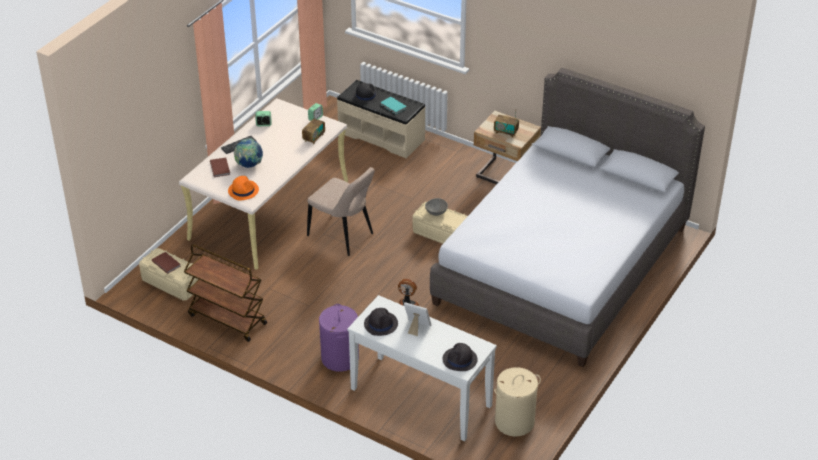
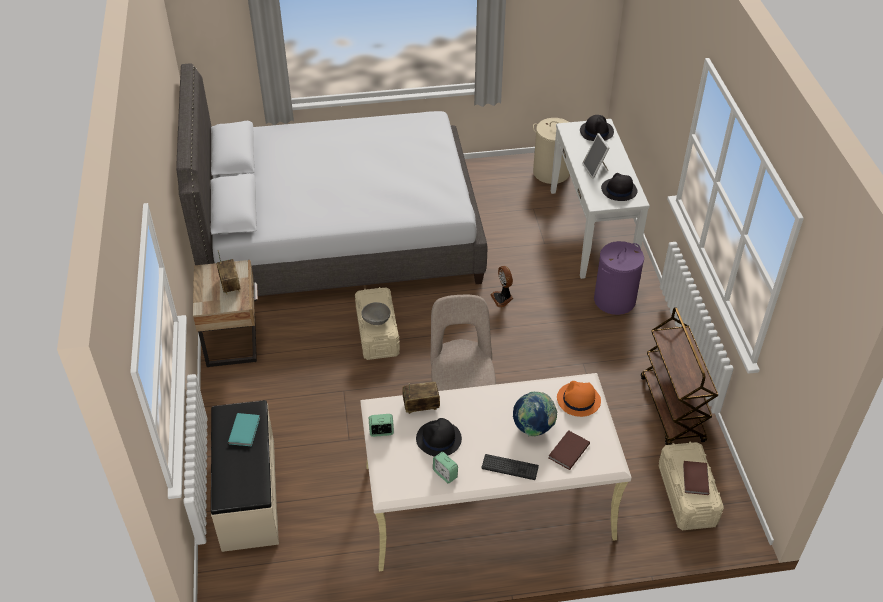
camera: 130 degrees left, 5 degrees up
black hat [352,83,380,103] -> black hat moved to [416,418,462,457]

